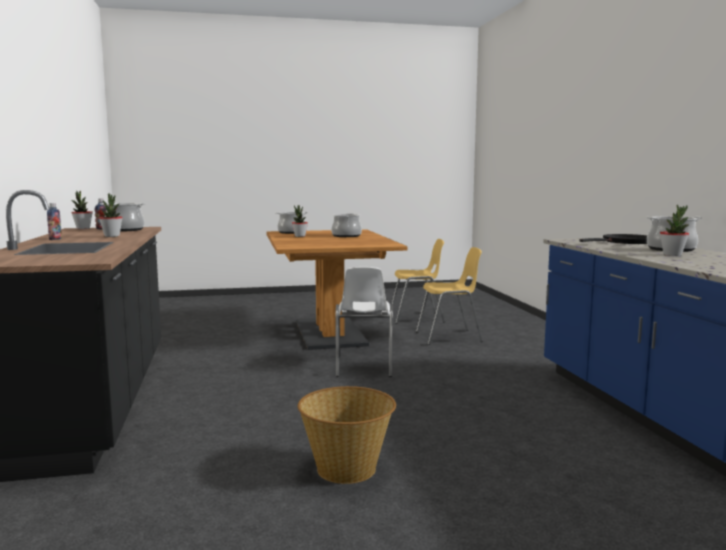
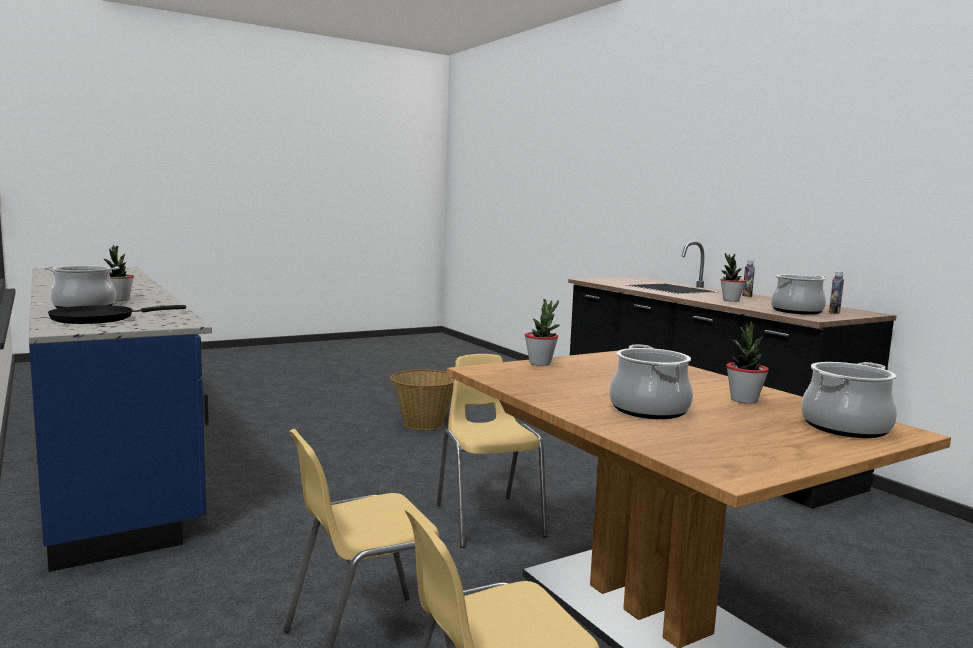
camera: 160 degrees right, 0 degrees up
potted plant [71,191,93,229] -> potted plant moved to [525,299,559,366]
white chair [336,267,393,377] -> yellow chair [437,354,547,548]

